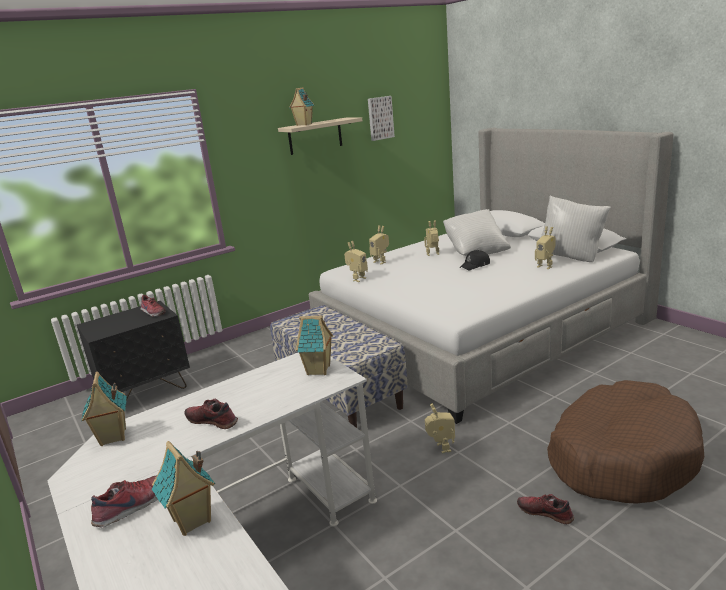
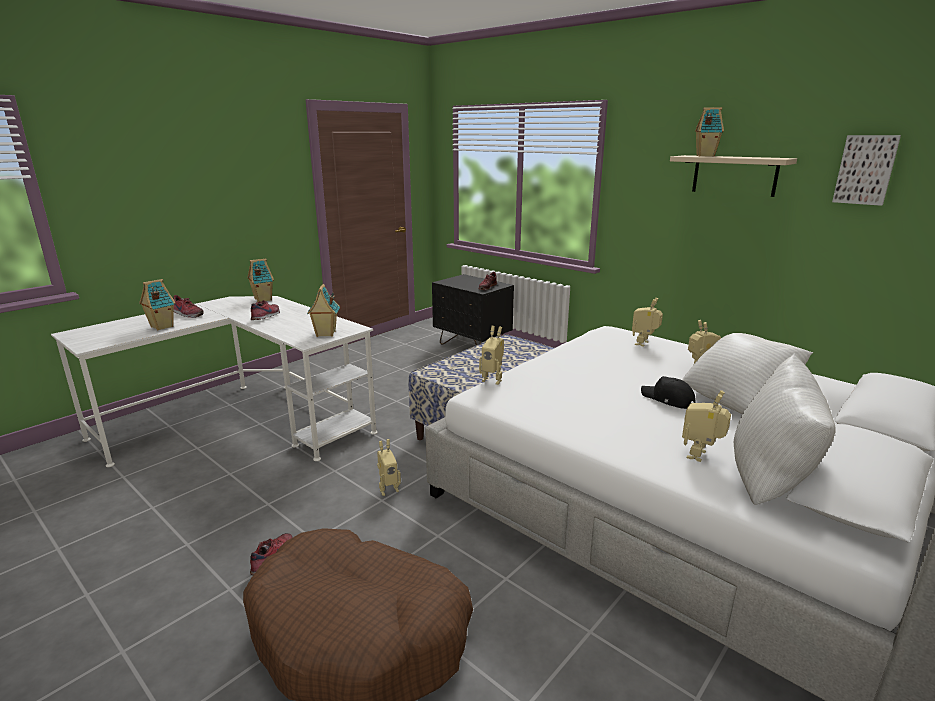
camera: 75 degrees right, 0 degrees up
toy robot [344,241,368,282] -> toy robot moved to [479,325,504,385]

